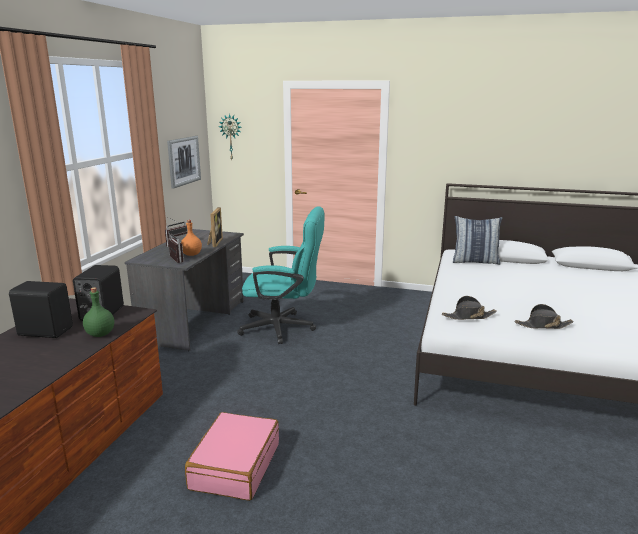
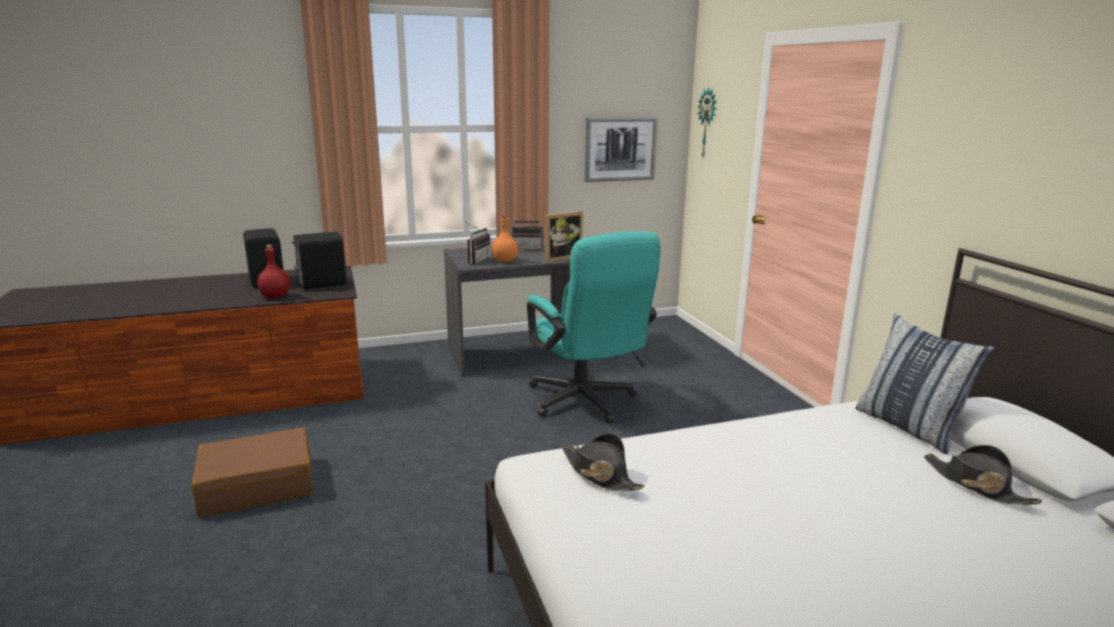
camera: 55 degrees right, 0 degrees up
green bottle [83,287,114,337] -> red bottle [257,245,290,298]
pink suitcase [185,412,279,501] -> brown suitcase [192,427,313,517]
black hat [514,304,574,329] -> black hat moved to [924,445,1042,504]

